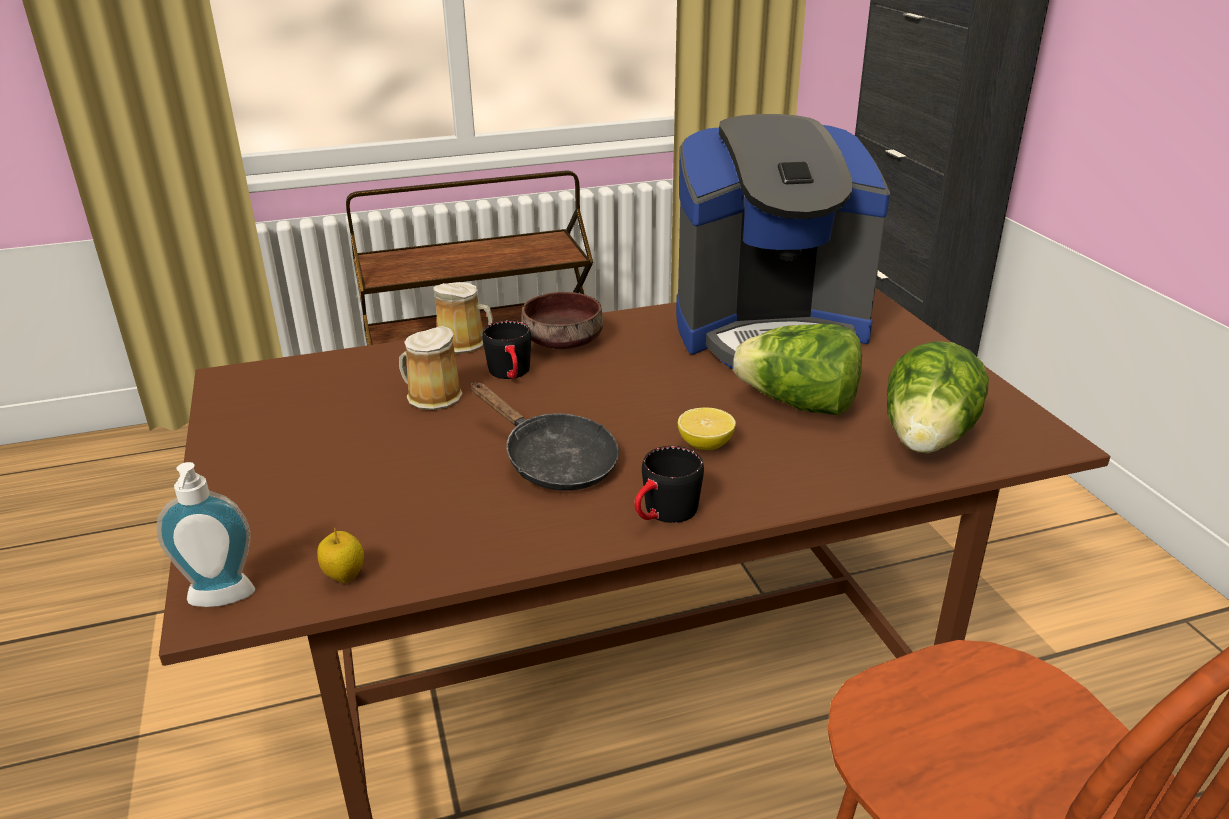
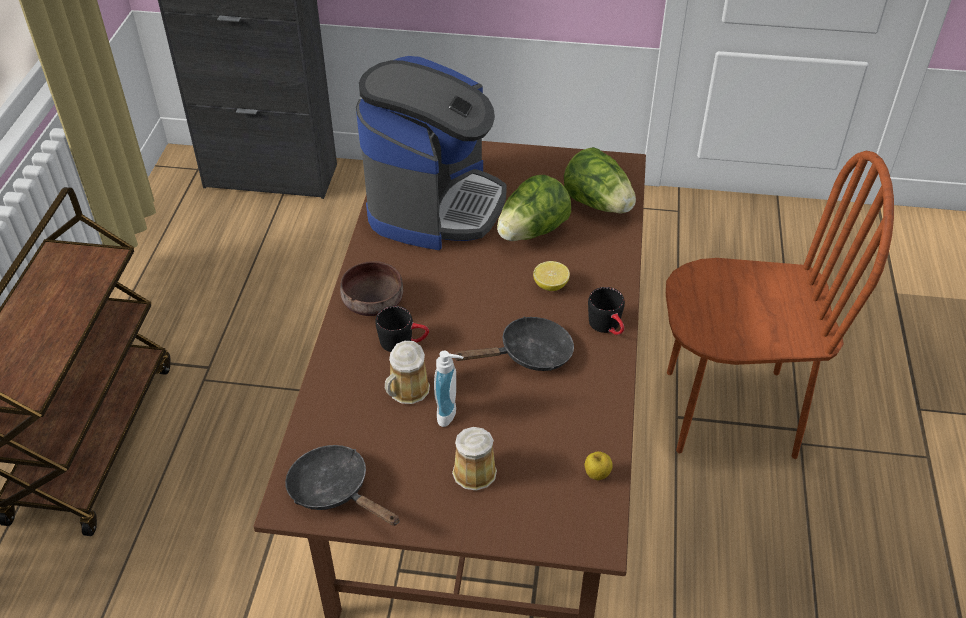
camera: 65 degrees left, 15 degrees up
soap dispenser [156,462,255,607] -> soap dispenser moved to [434,351,463,427]
mug [434,282,493,354] -> mug moved to [452,427,497,491]
none -> black frying pan [285,445,400,526]

